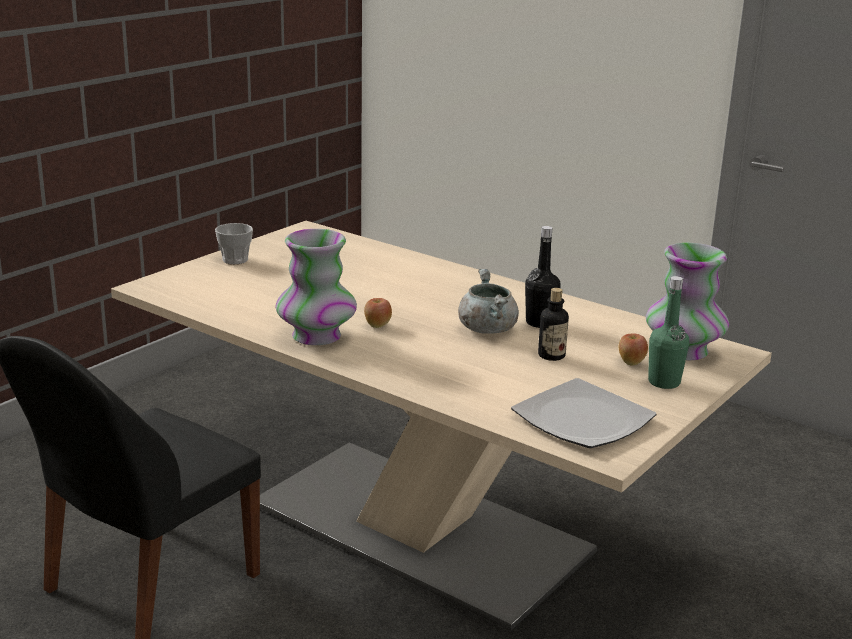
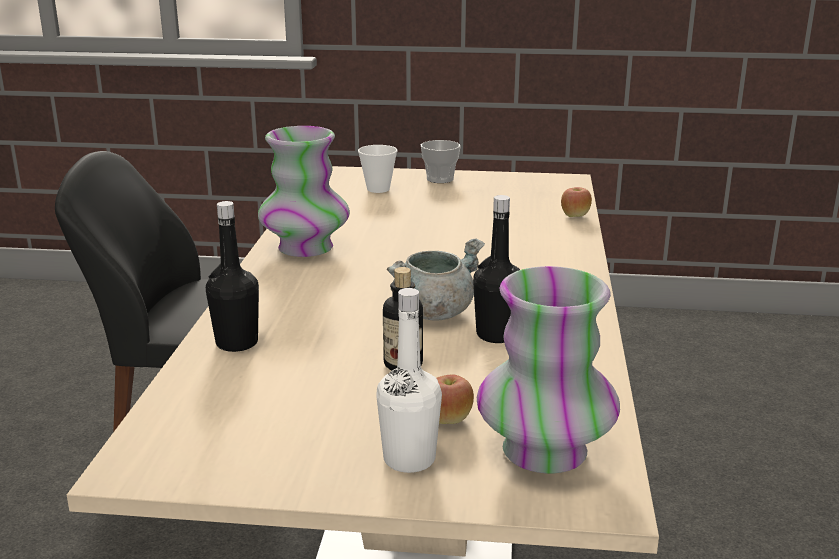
camera: 60 degrees right, 0 degrees up
apple [364,298,392,328] -> apple moved to [561,187,592,217]
plate [511,378,656,448] -> none
green bottle [648,276,689,389] -> white bottle [376,288,442,473]
none -> black bottle [206,201,259,352]
none -> cup [358,145,397,193]

